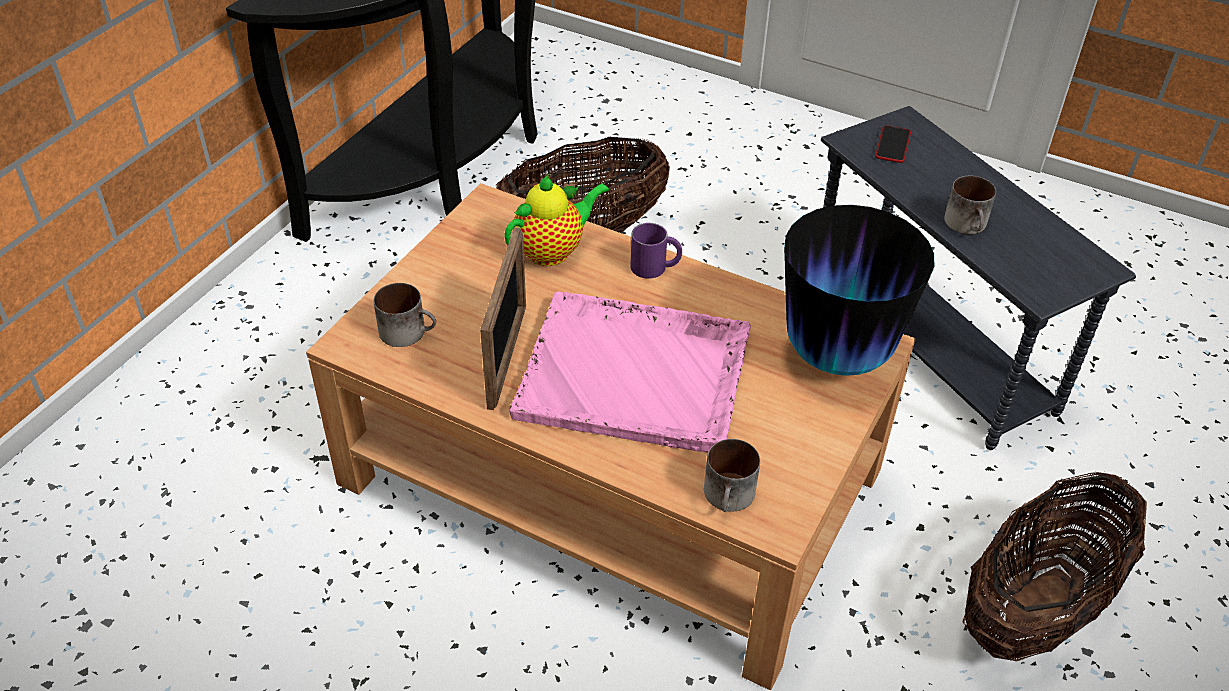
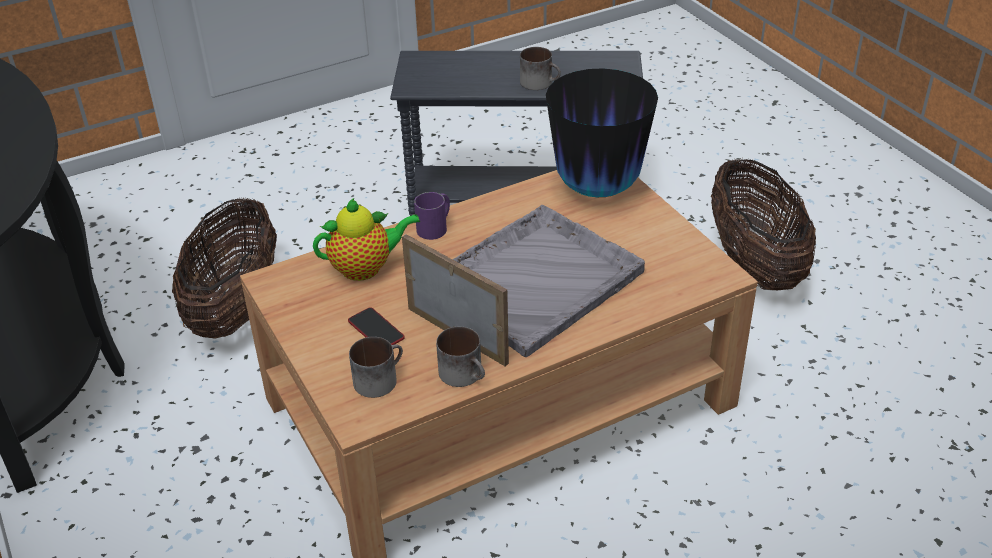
camera: 55 degrees left, 5 degrees down
teapot [504,174,609,266] -> teapot turned 75 degrees clockwise [313,198,420,281]
pink tray [509,291,751,452] -> grey tray [453,205,645,357]
mug [704,439,760,512] -> mug moved to [436,326,485,387]
phone [875,125,911,163] -> phone moved to [348,307,405,345]

